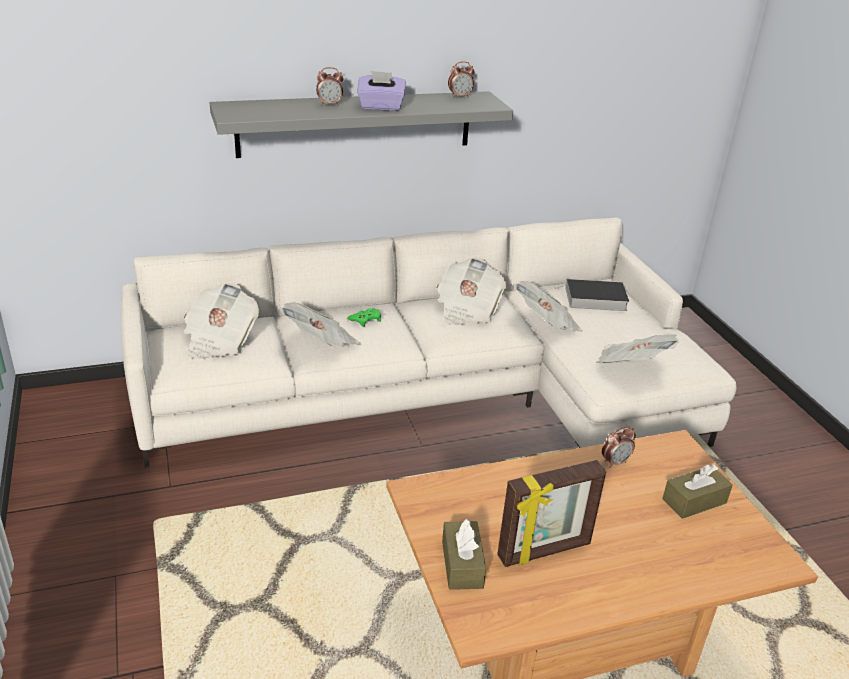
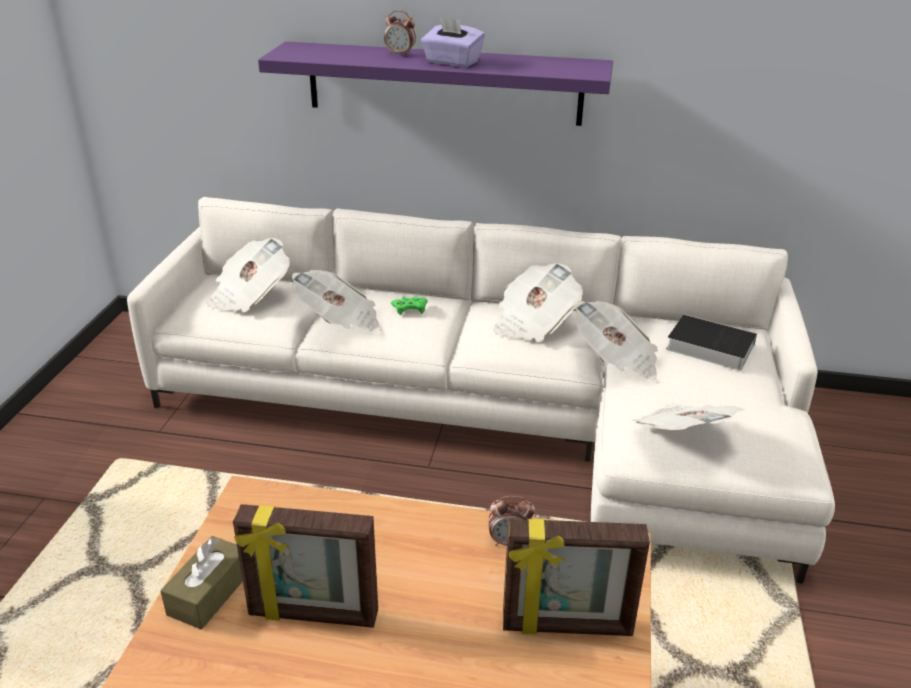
camera: 30 degrees right, 0 degrees up
grey shelf [210,91,513,158] -> purple shelf [258,42,613,126]
alarm clock [448,61,474,98] -> none
brown tissue box [662,464,733,519] -> picture frame [503,519,650,636]

